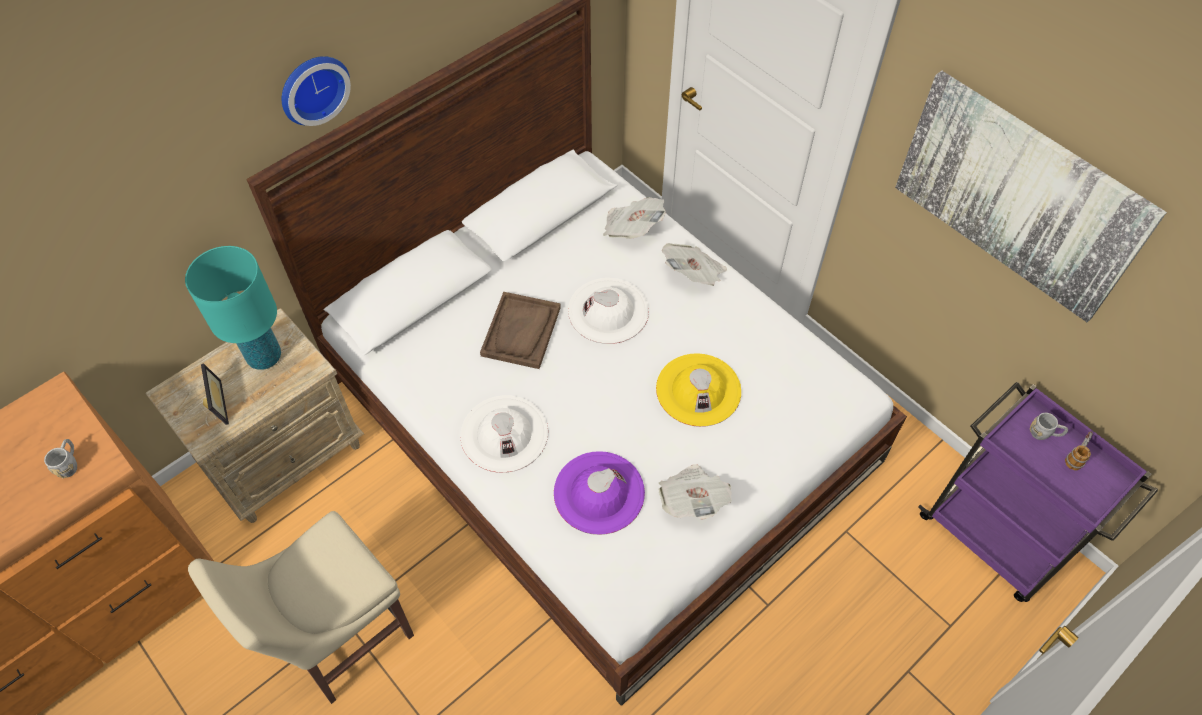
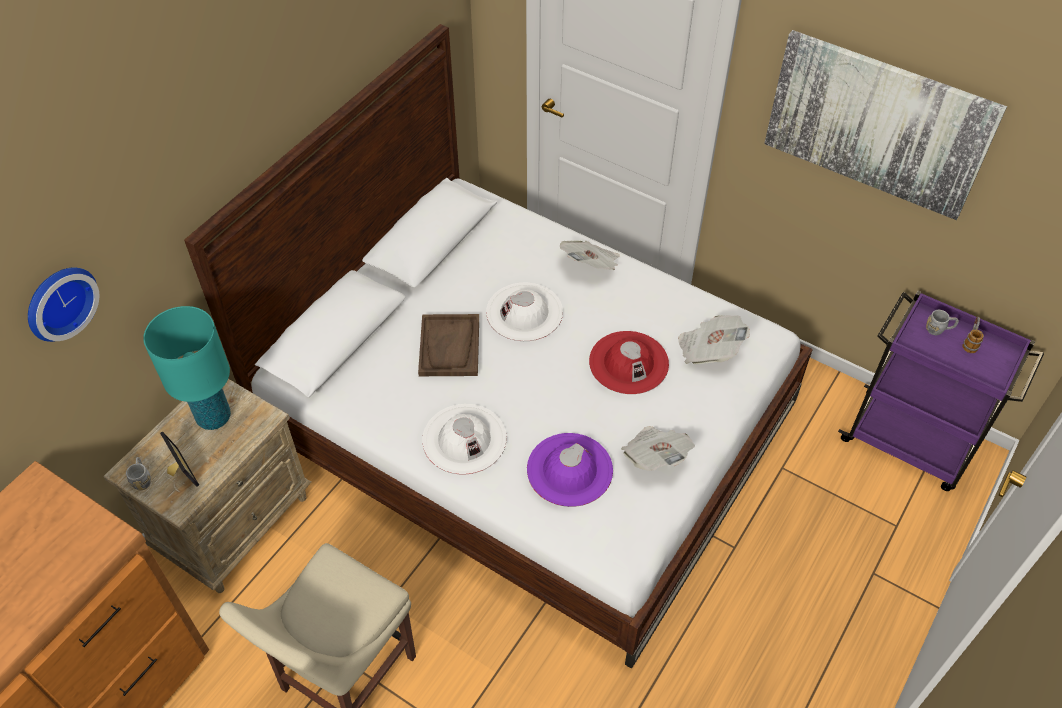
camera: 15 degrees left, 5 degrees down
grey mug [44,439,77,478] -> grey mug moved to [126,457,151,491]
wall clock [282,56,351,126] -> wall clock moved to [28,267,99,342]
newspaper [603,197,666,239] -> newspaper moved to [678,315,750,364]
yellow hat [656,354,741,427] -> red hat [589,331,669,394]

